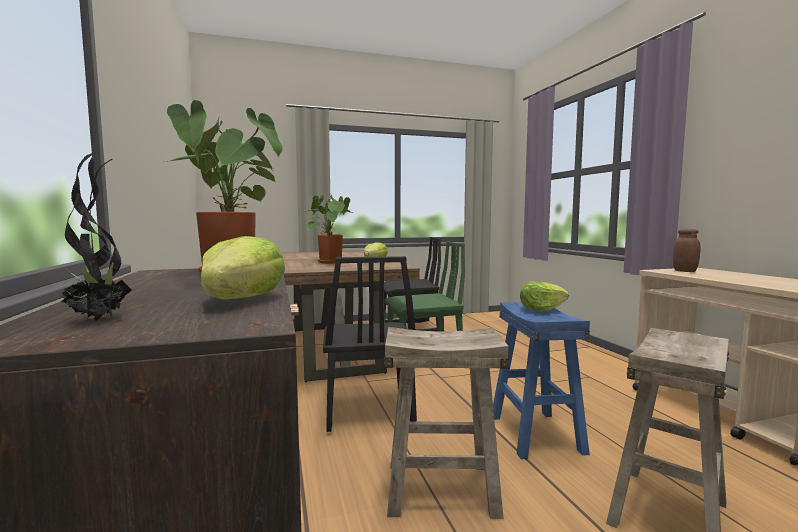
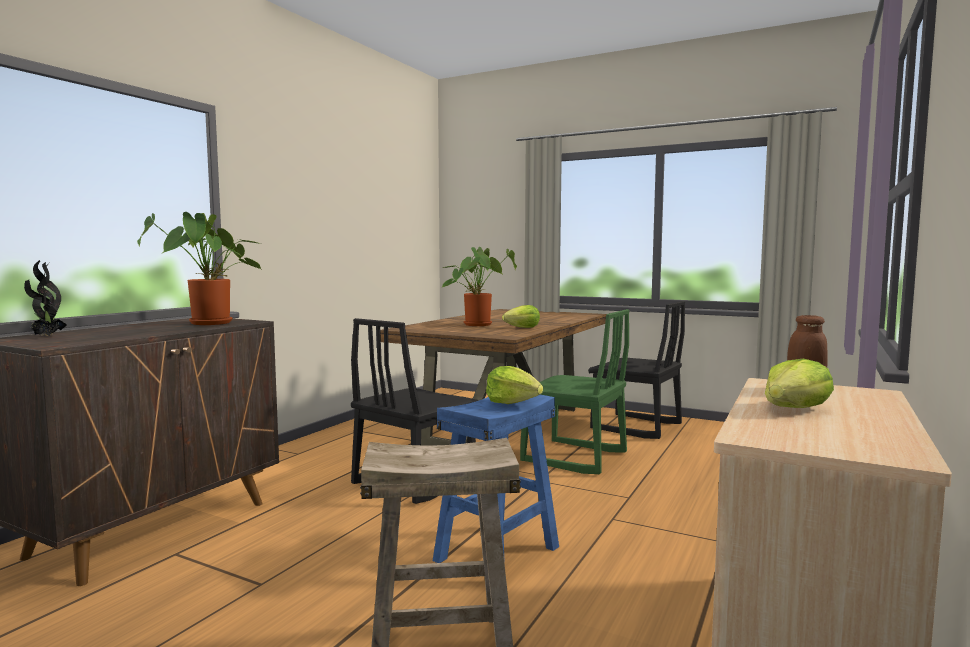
camera: 45 degrees right, 0 degrees up
lettuce [201,236,285,300] -> lettuce moved to [765,359,834,408]
beige stool [384,327,509,519] -> none

